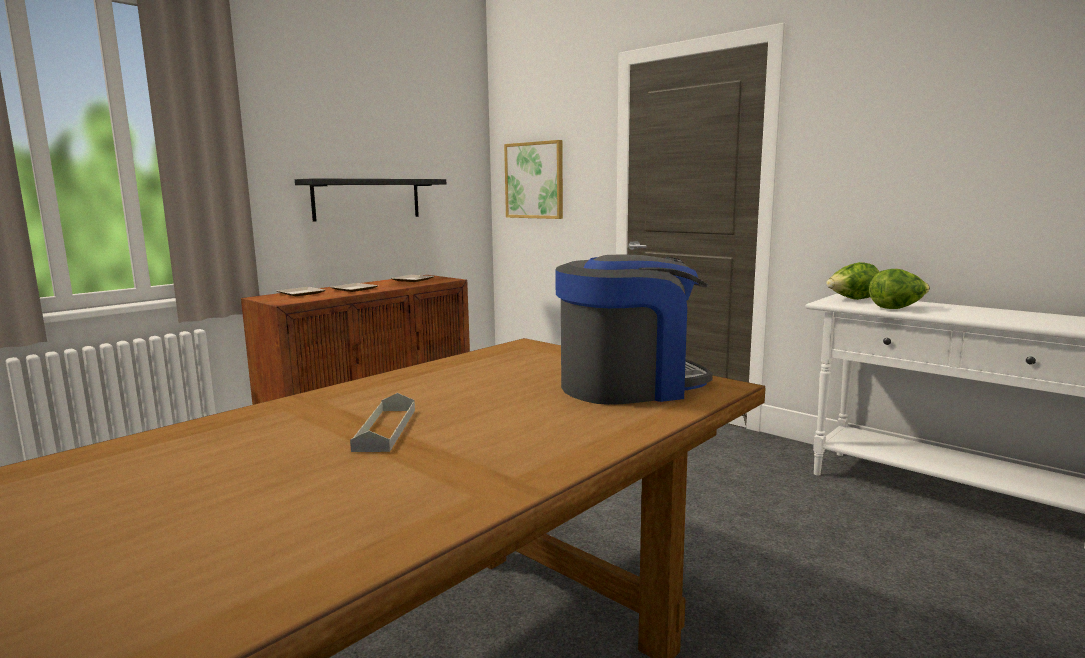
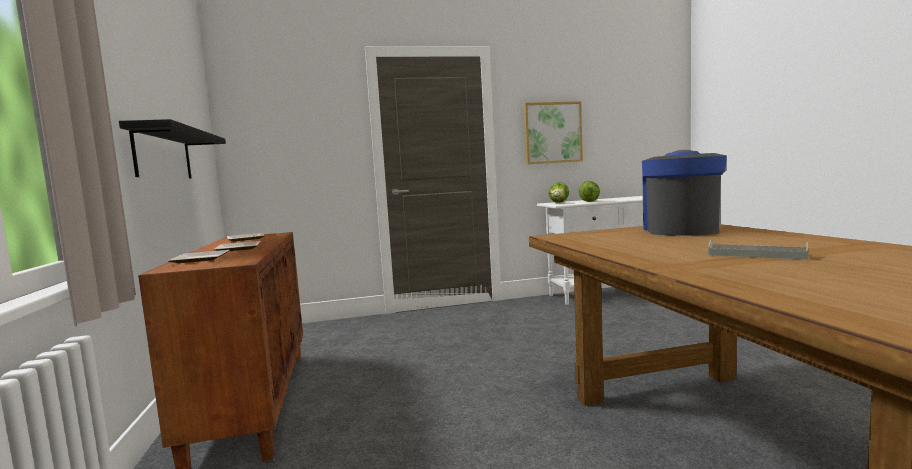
camera: 55 degrees left, 5 degrees down
picture [504,140,563,219] -> picture moved to [524,101,583,164]

